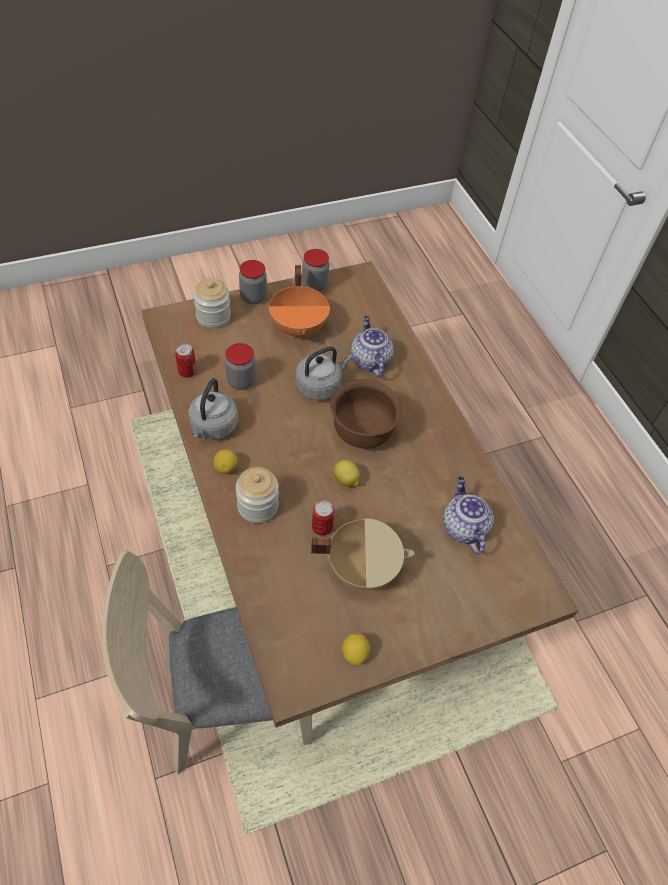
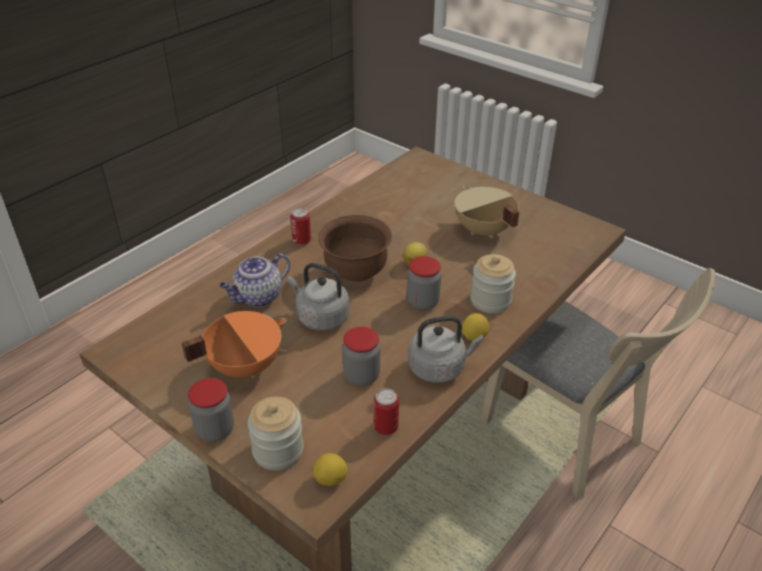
camera: 115 degrees left, 15 degrees down
jar [302,249,329,292] -> jar moved to [407,256,441,310]
can [312,501,335,536] -> can moved to [290,208,311,245]
lemon [342,633,370,665] -> lemon moved to [313,453,348,486]
teapot [443,476,494,555] -> none

